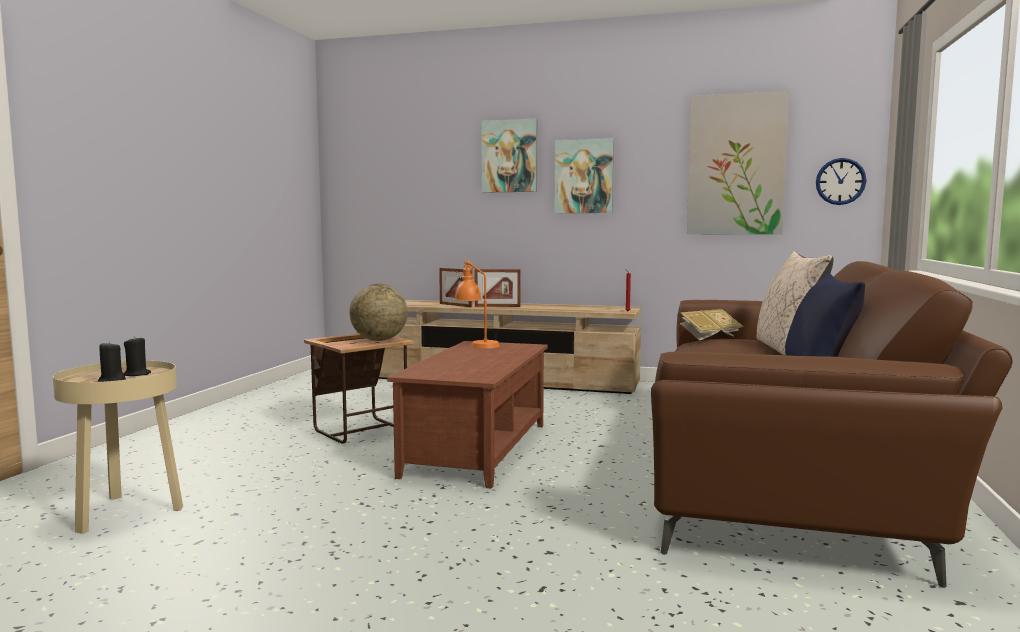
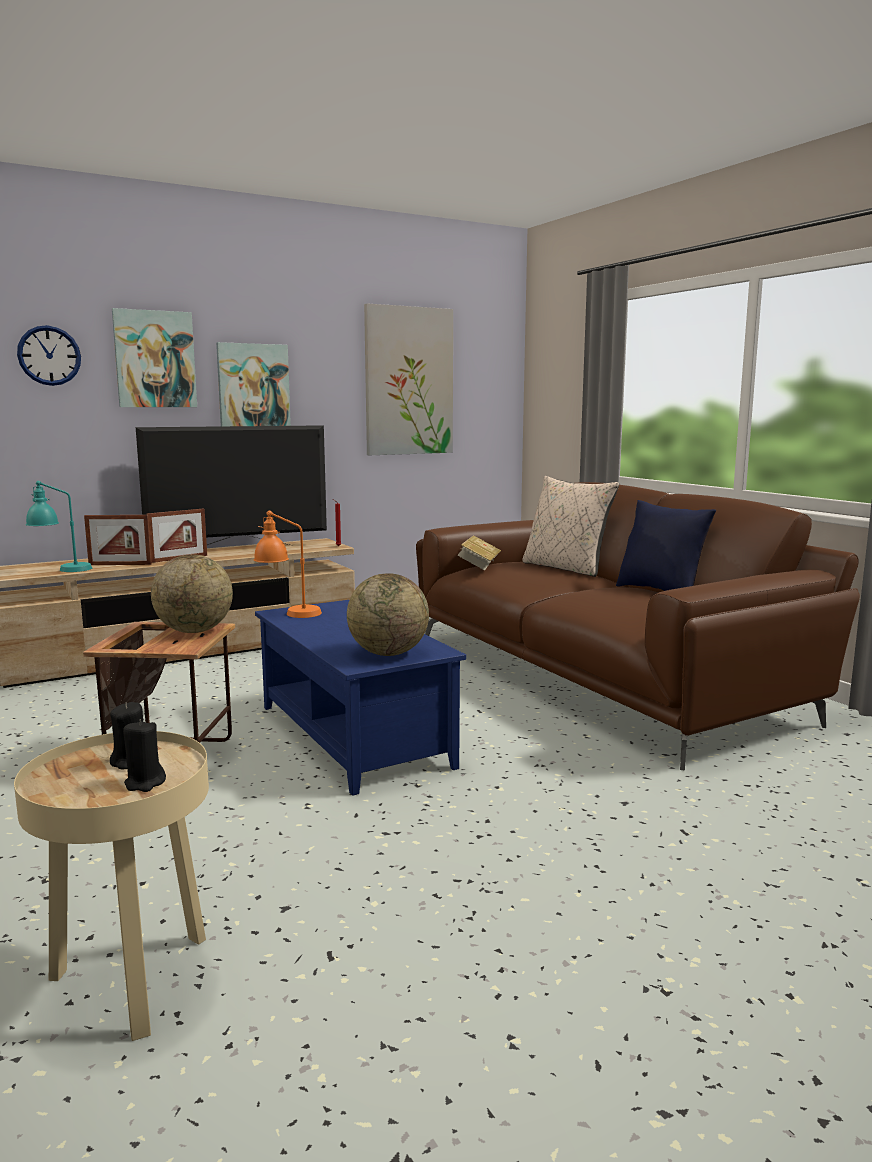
camera: 45 degrees left, 5 degrees up
brown coffee table [387,341,548,489] -> blue coffee table [255,600,466,796]
wall clock [816,158,866,205] -> wall clock moved to [17,325,81,386]
none -> turquoise table lamp [26,481,92,572]
none -> television [136,425,327,545]
none -> globe [347,573,429,656]

